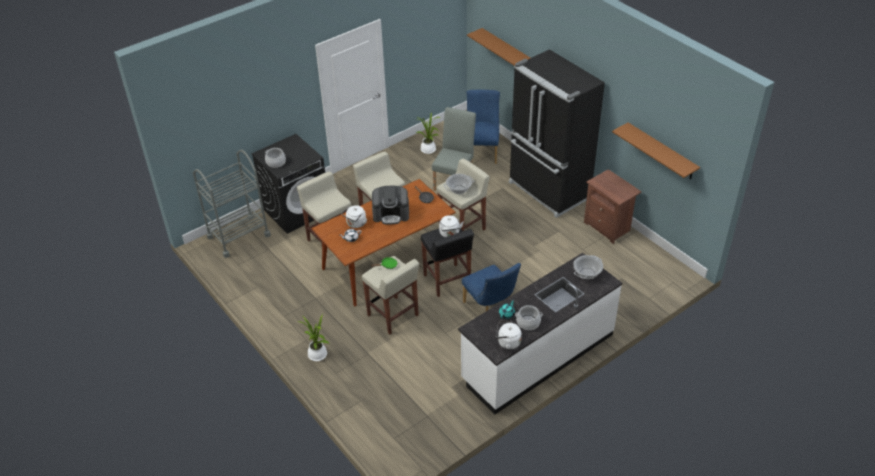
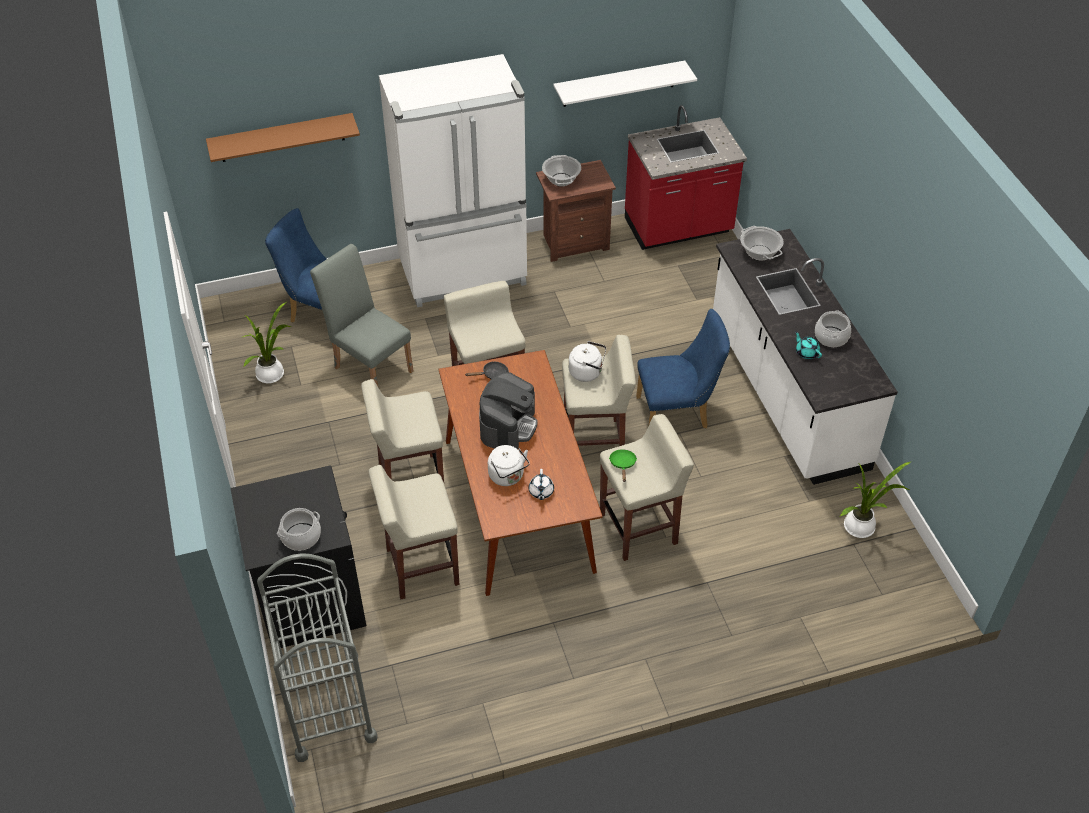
camera: 70 degrees left, 5 degrees up
potted plant [298,314,329,361] -> potted plant moved to [840,462,910,538]
black stool [421,229,474,297] -> beige stool [562,335,636,446]
cooking pot [444,174,474,194] -> cooking pot moved to [542,155,581,186]
white kettle [496,321,522,350] -> none
black fridge [509,49,605,218] -> white fridge [379,54,527,307]
brown shelf [612,123,700,179] -> white shelf [554,61,697,107]
none -> red counter [625,105,747,250]

